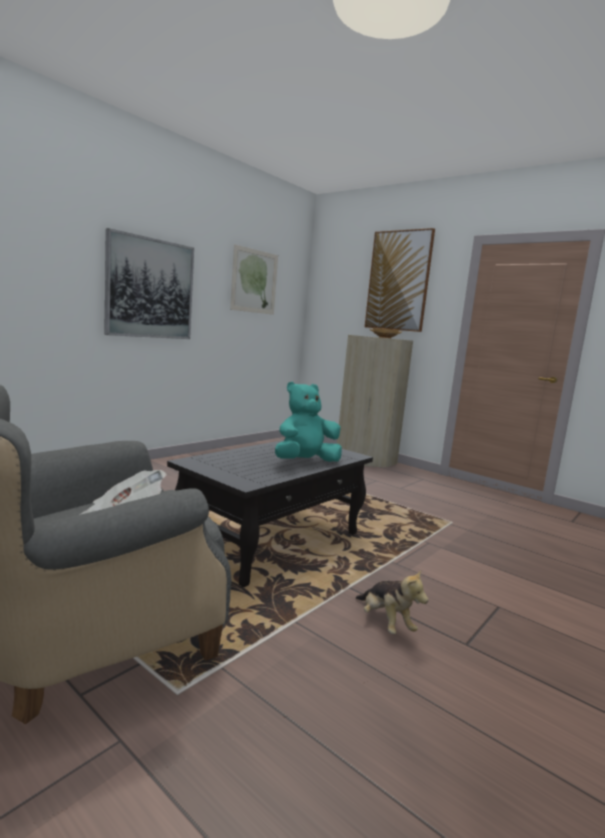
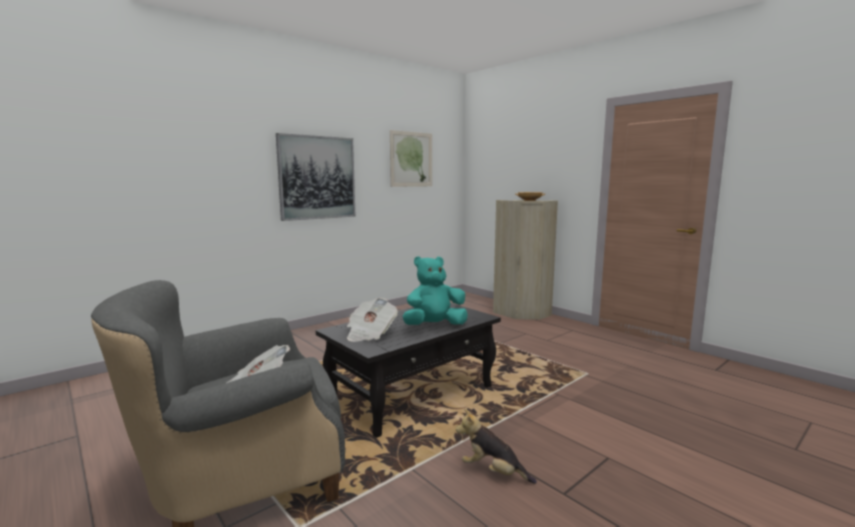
camera: 10 degrees right, 0 degrees up
plush toy [356,570,428,634] -> plush toy turned 135 degrees clockwise [456,409,537,484]
picture [365,228,435,332] -> none
none -> newspaper [347,298,398,342]

